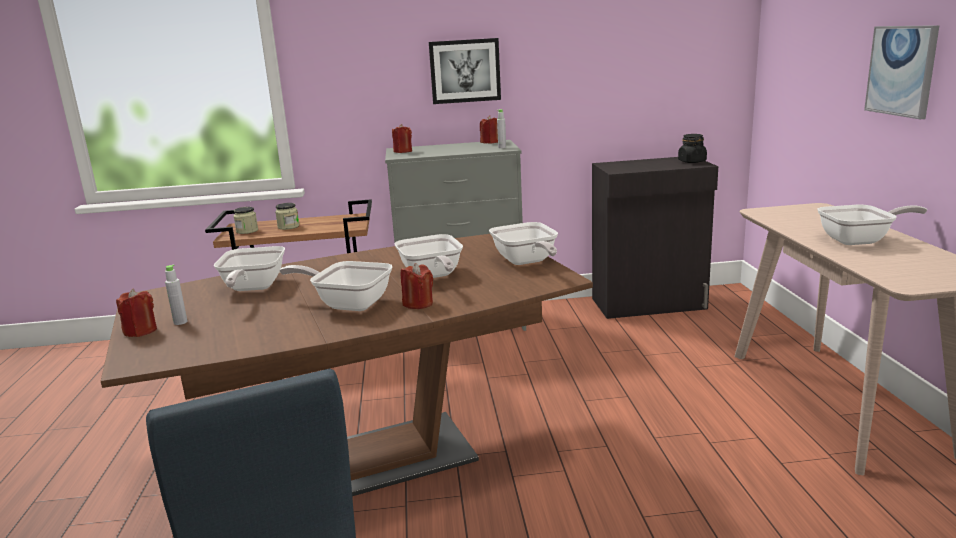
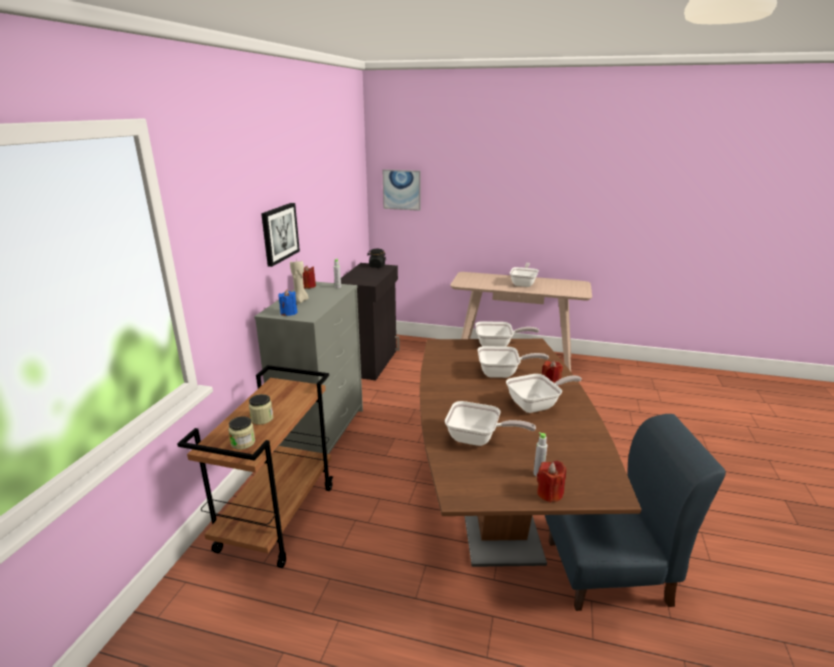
camera: 70 degrees left, 5 degrees up
frying pan [279,261,392,311] -> frying pan turned 150 degrees counterclockwise [506,374,582,413]
red candle [392,124,412,153] -> blue candle [278,289,298,316]
picture [864,25,939,119] -> picture moved to [383,169,421,211]
none -> beige candle [290,261,308,303]

